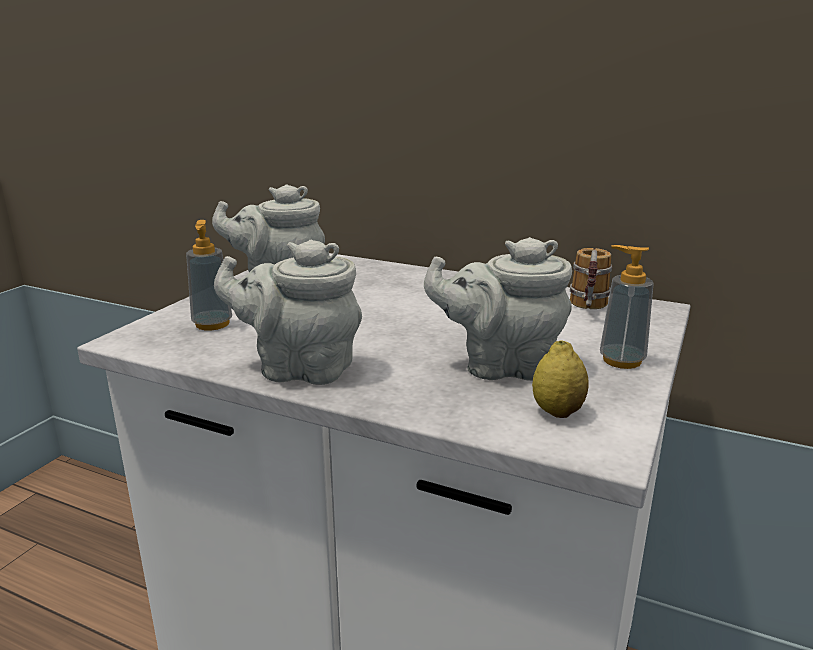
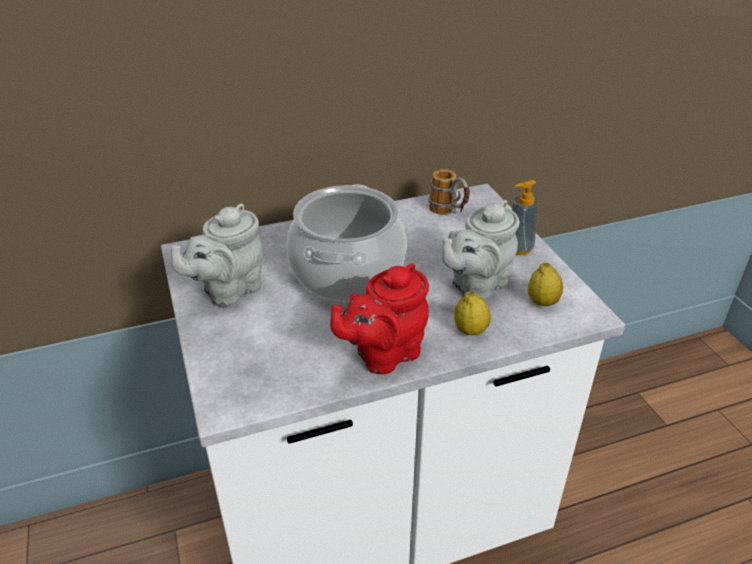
camera: 45 degrees left, 15 degrees up
soap dispenser [186,220,232,331] -> none
grey teapot [214,240,362,385] -> red teapot [330,263,429,374]
none -> cooking pot [287,185,407,302]
none -> lemon [454,291,491,335]

